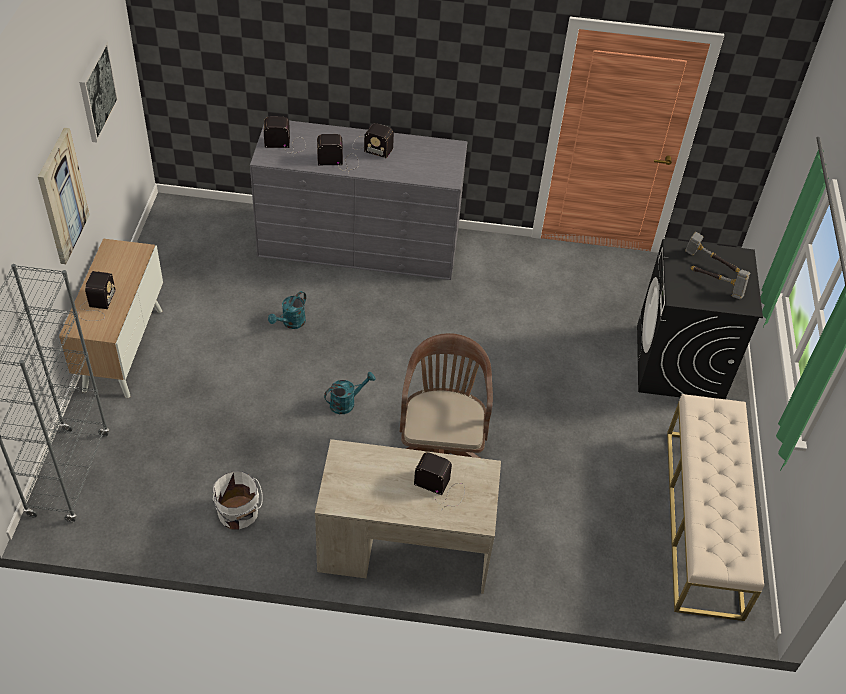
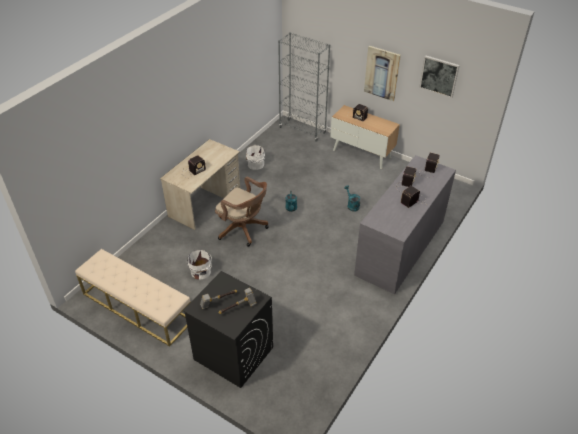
camera: 120 degrees right, 5 degrees down
none -> white bucket [187,250,212,280]

